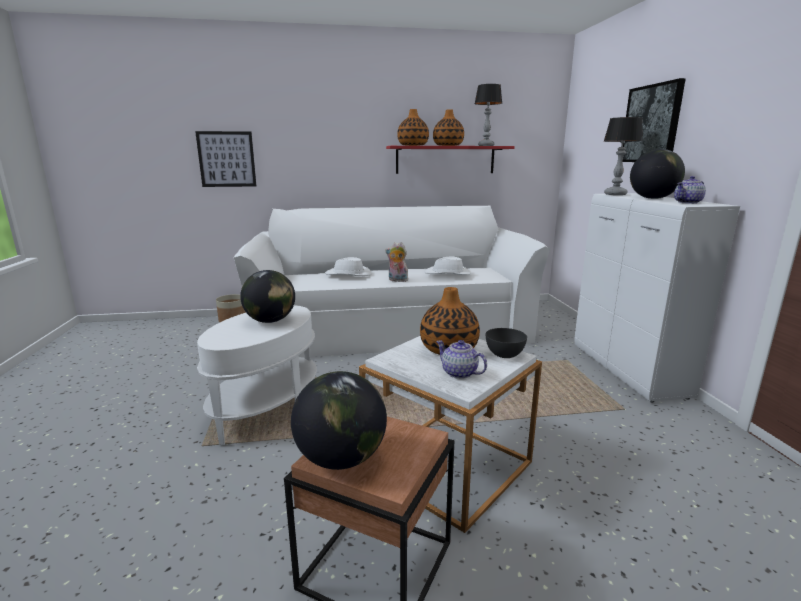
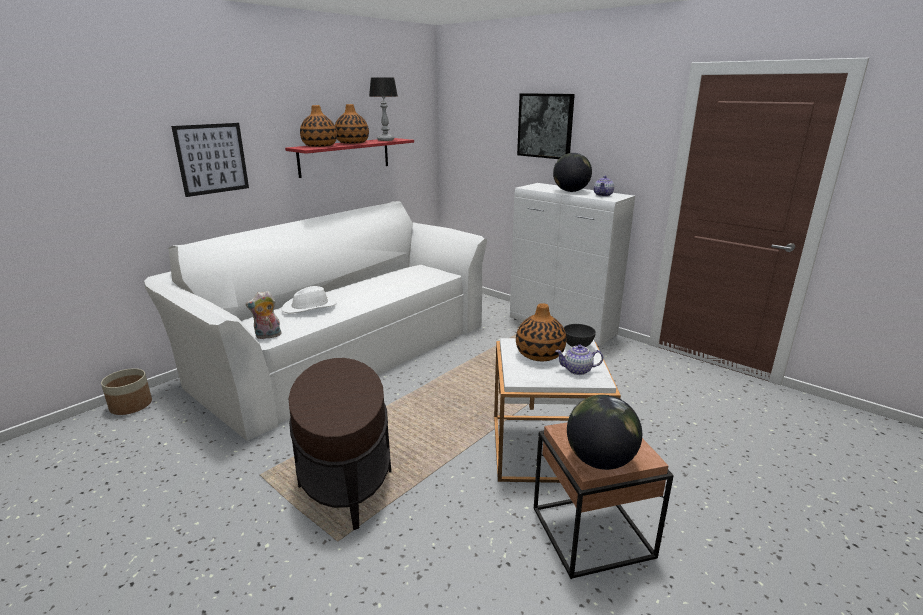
camera: 40 degrees left, 5 degrees up
picture [195,131,256,187] -> picture moved to [171,123,249,197]
white side table [197,305,317,445] -> brown side table [289,358,391,530]
globe [240,270,295,323] -> none
plush toy [385,242,410,282] -> plush toy moved to [246,291,281,339]
white hat [424,256,471,275] -> none
table lamp [603,117,643,195] -> none

